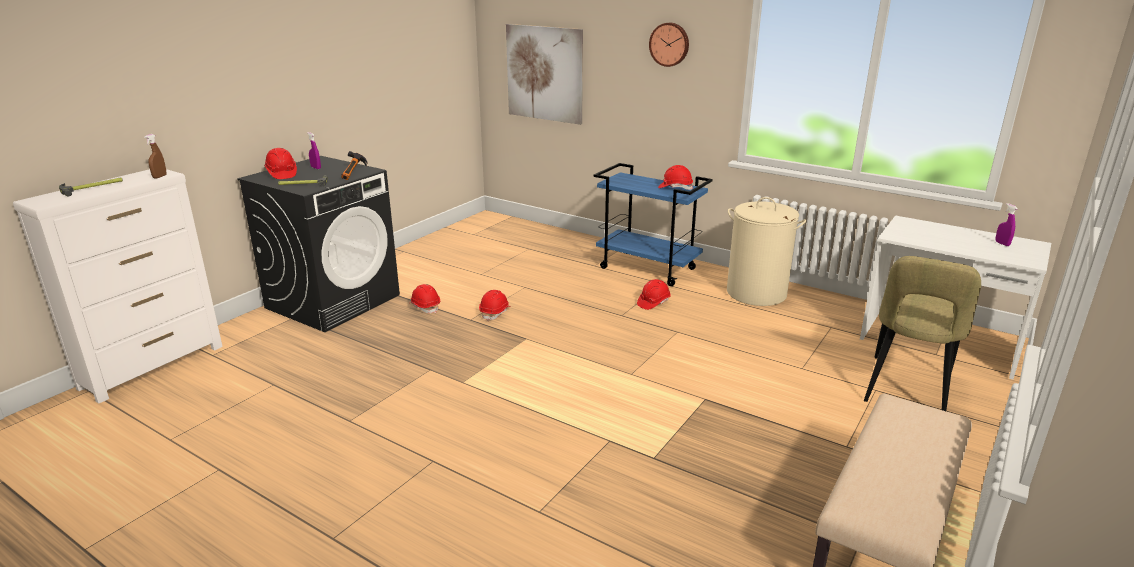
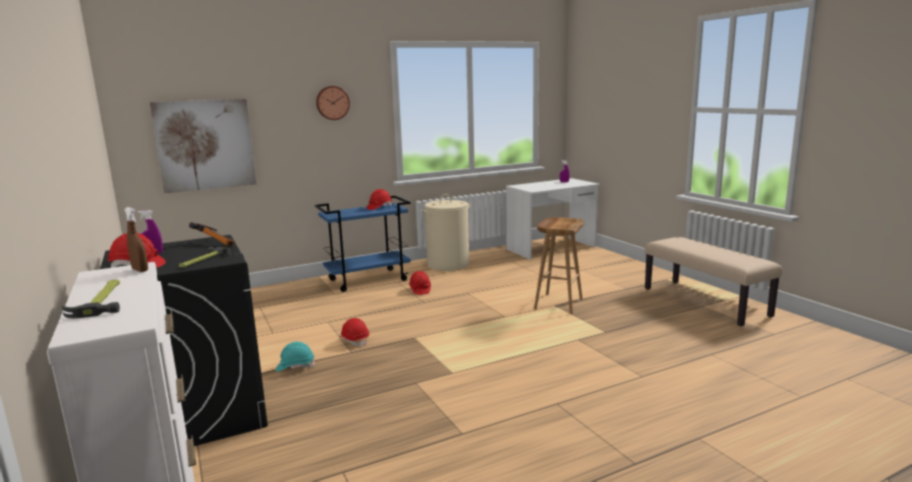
camera: 60 degrees left, 10 degrees down
red hard hat [410,284,440,313] -> turquoise hard hat [276,342,315,372]
beige chair [864,256,981,411] -> none
none -> brown stool [534,217,584,314]

